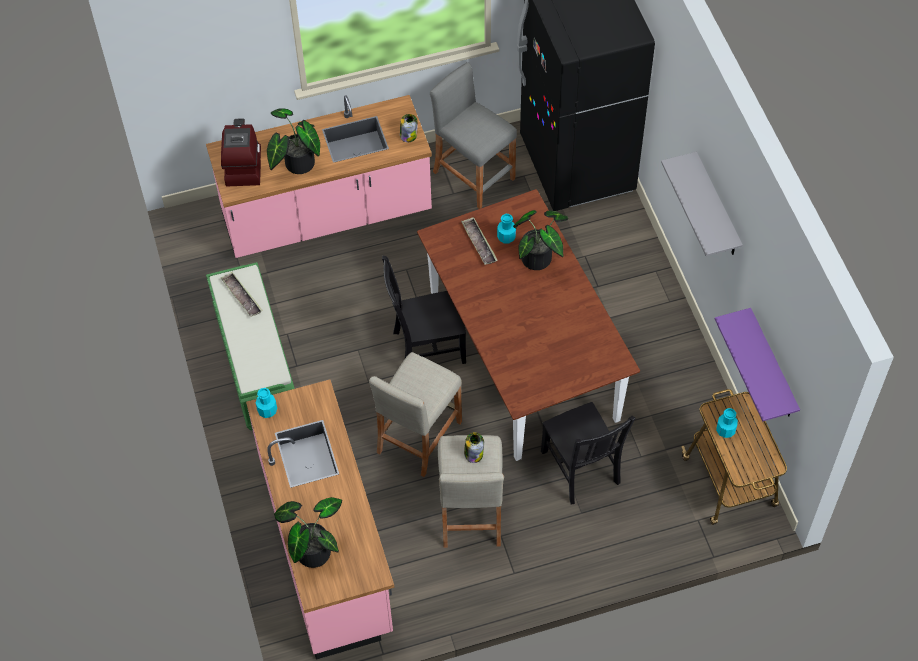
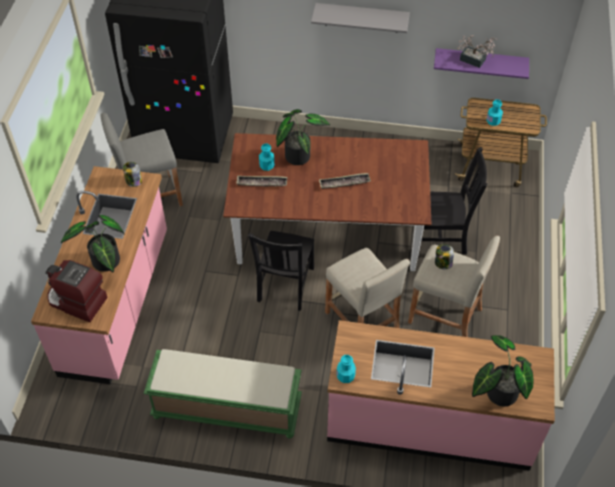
camera: 65 degrees left, 5 degrees down
tray [221,272,263,317] -> tray moved to [319,173,371,189]
none -> potted plant [457,35,498,68]

